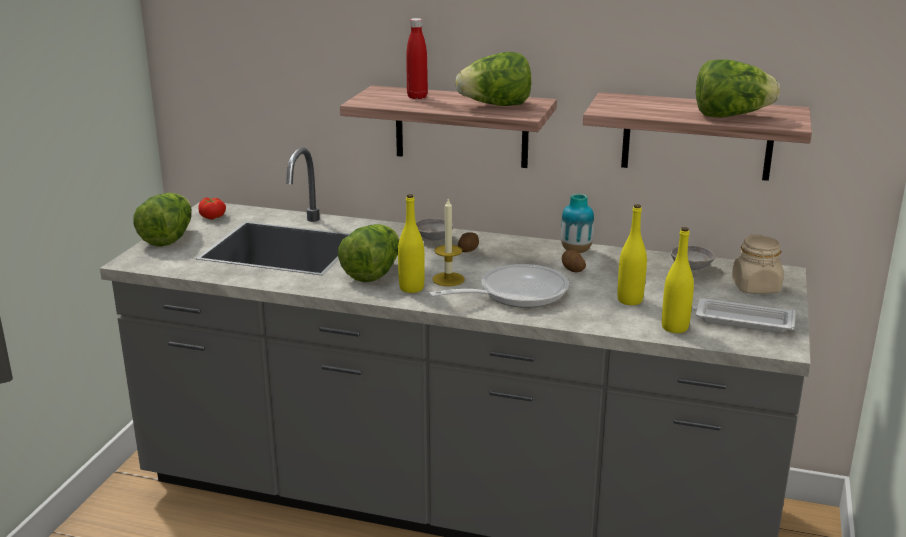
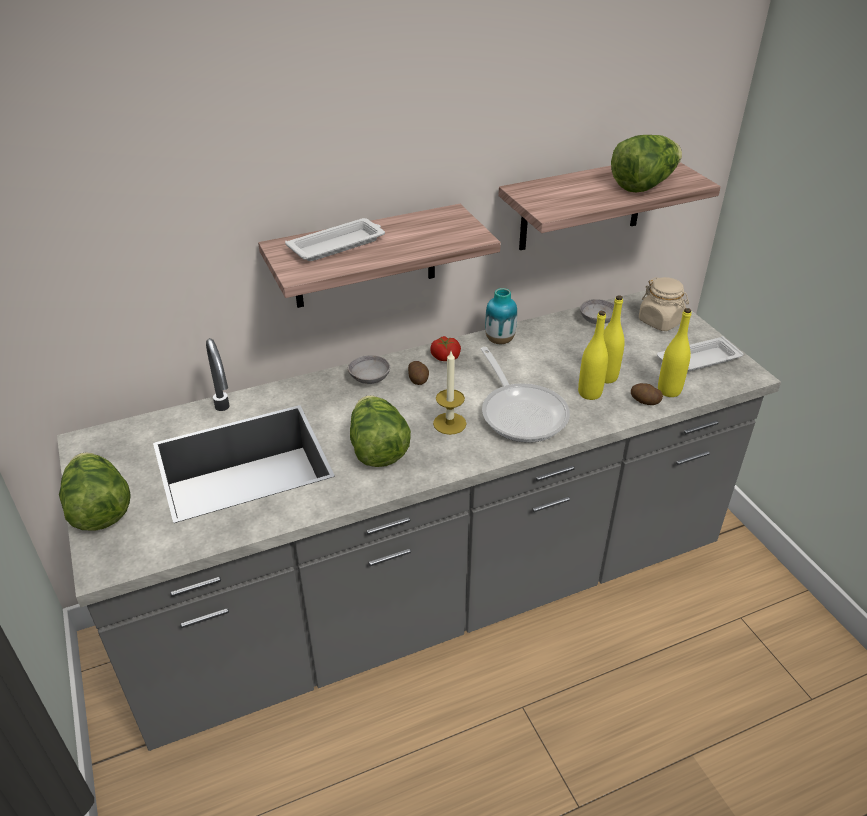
camera: 40 degrees left, 15 degrees up
tomato [198,197,226,220] -> tomato moved to [430,336,461,361]
yellow bottle [398,194,425,293] -> yellow bottle moved to [578,311,608,400]
red bottle [406,18,428,99] -> white tray [285,218,385,261]
frying pan [429,264,569,308] -> frying pan turned 135 degrees clockwise [481,347,570,443]
lettuce [455,52,531,106] -> none
potato [562,250,586,272] -> potato moved to [631,383,663,405]

